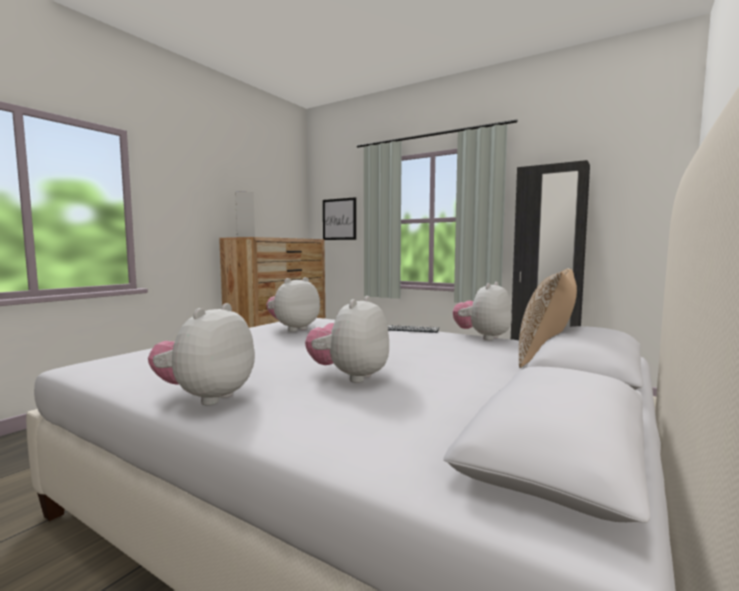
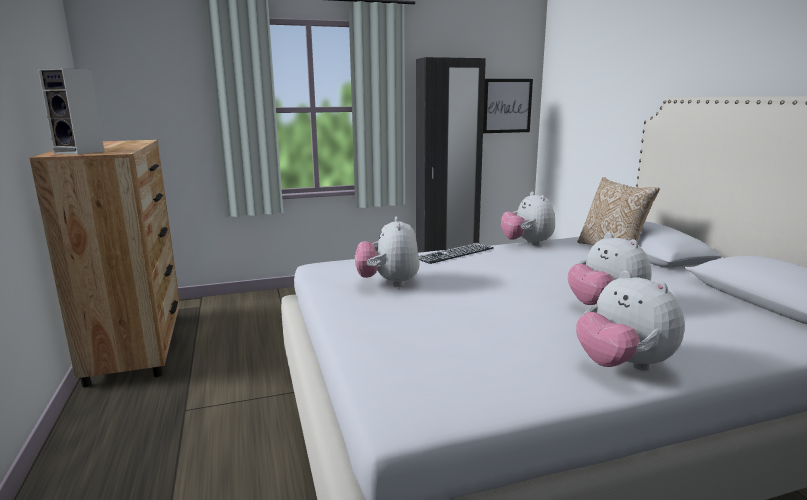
camera: 50 degrees left, 10 degrees up
picture [323,197,356,240] -> picture moved to [483,79,533,133]

